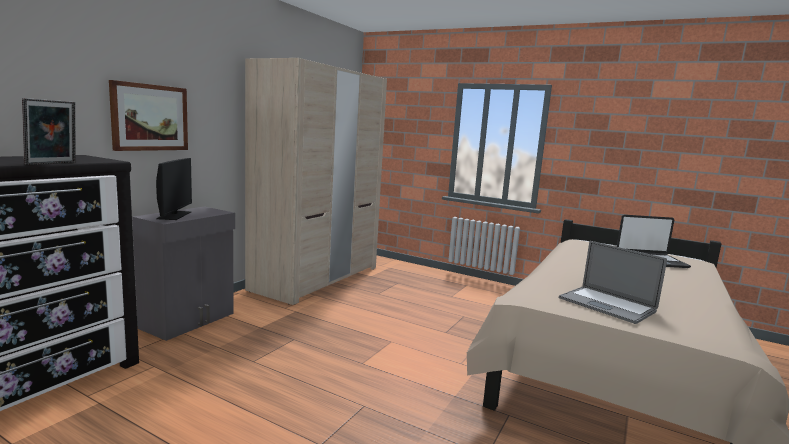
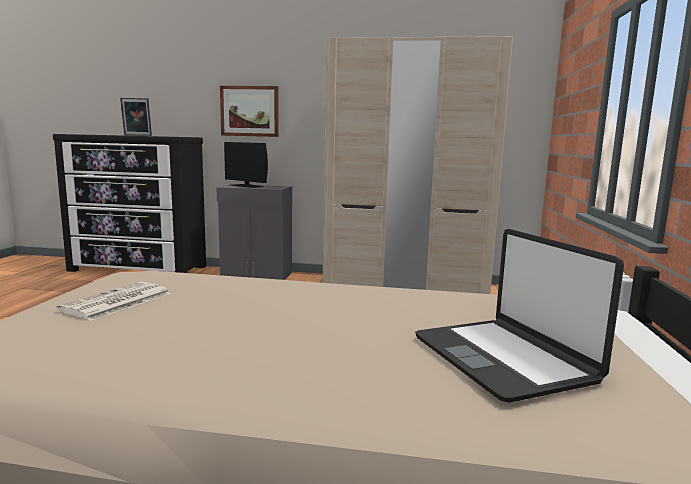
camera: 70 degrees right, 0 degrees up
monitor [156,158,192,220] -> monitor turned 60 degrees clockwise [224,142,268,188]
laptop [559,241,667,324] -> newspaper [57,282,171,321]

